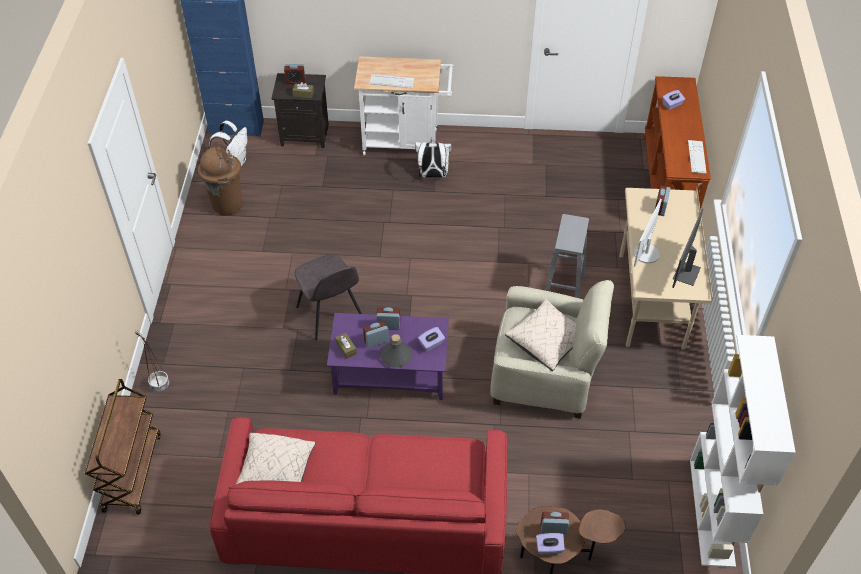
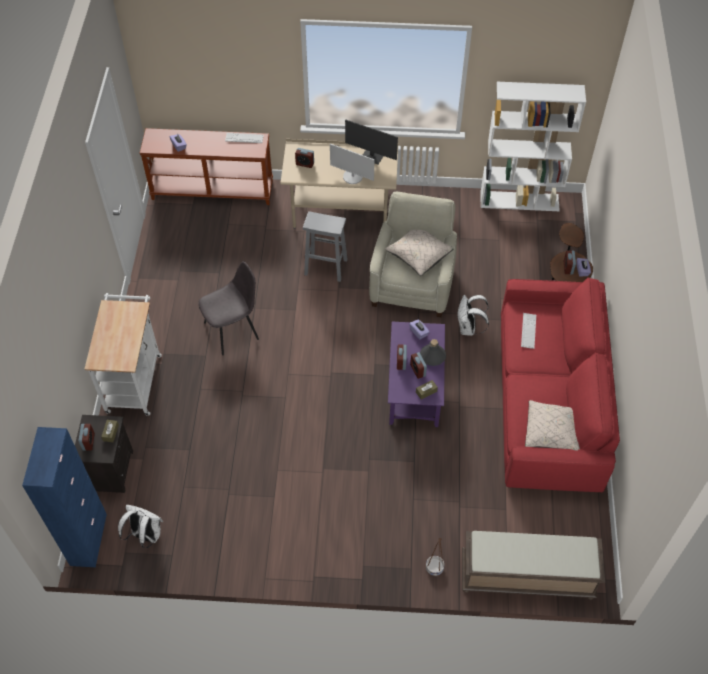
camera: 90 degrees left, 5 degrees up
brown cart [85,379,160,515] -> brown bench [462,531,605,600]
brown trash can [198,146,243,216] -> none
grey chair [294,254,362,340] -> grey chair moved to [198,261,259,355]
keyboard [369,74,414,88] -> keyboard moved to [521,313,536,349]
white backpack [415,140,451,178] -> white backpack moved to [457,295,489,336]

